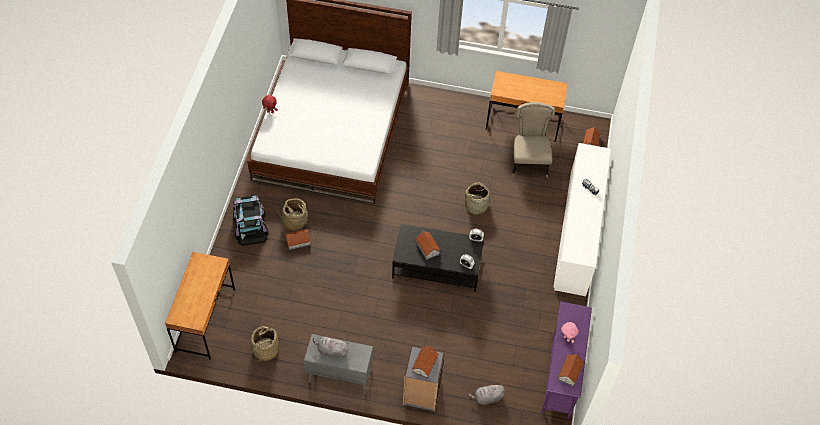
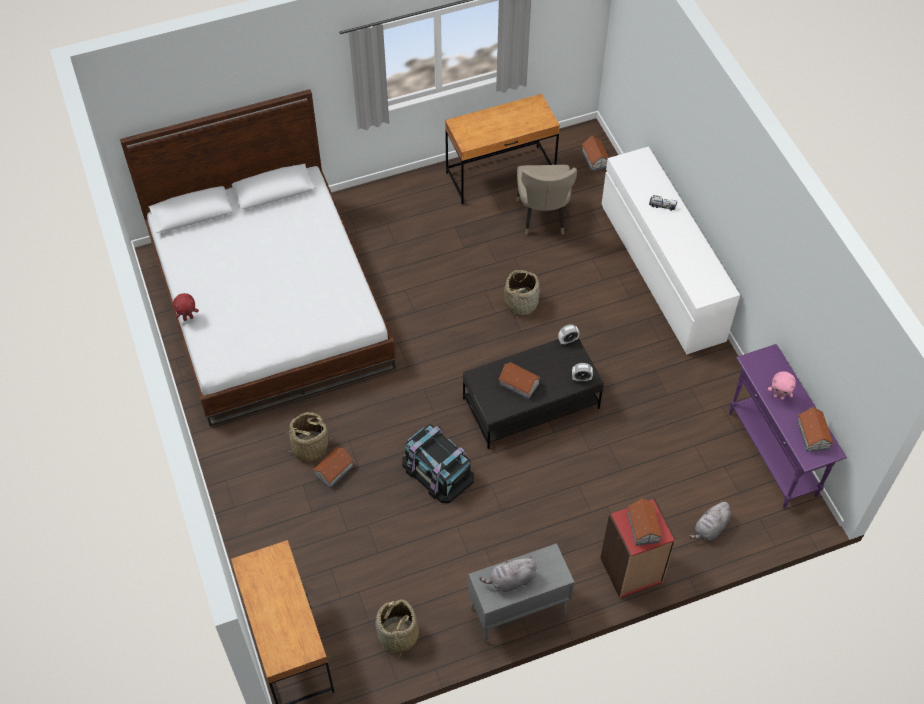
camera: 30 degrees left, 0 degrees up
black storage box [233,195,268,246] -> black storage box moved to [402,424,474,503]
grey bookcase [403,346,445,411] -> red bookcase [600,498,676,598]
beige chair [511,102,555,178] -> beige chair turned 150 degrees counterclockwise [516,165,577,235]

